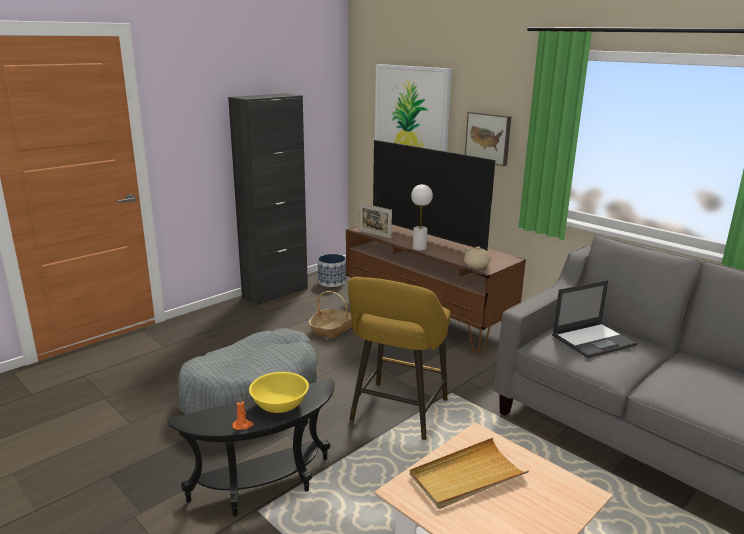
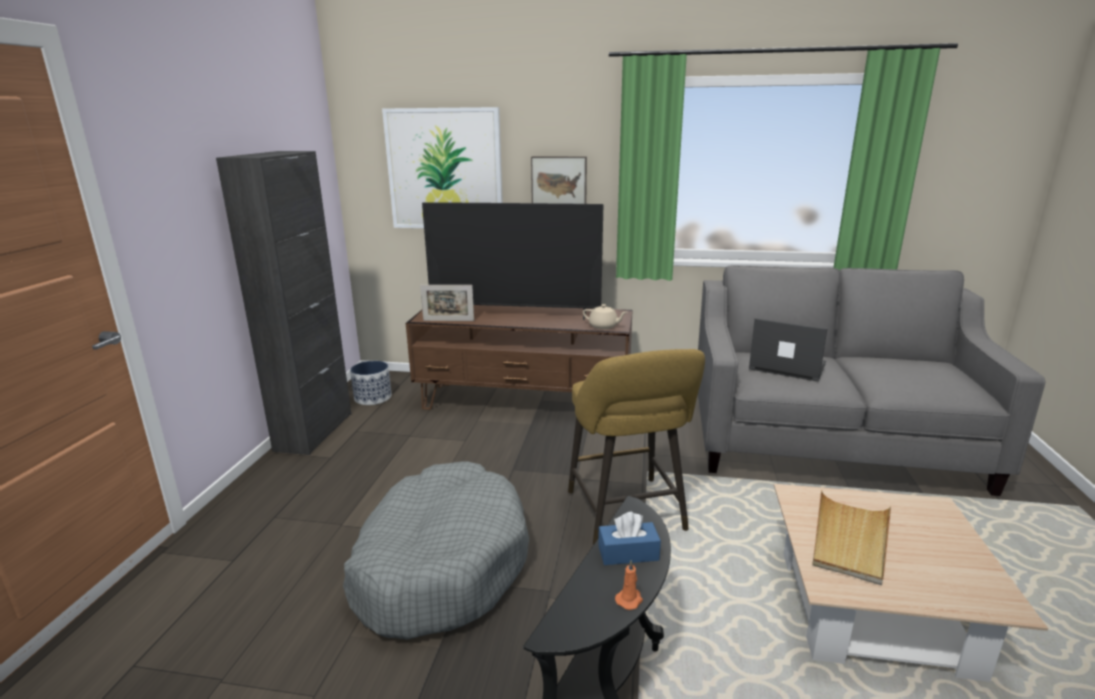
camera: 35 degrees left, 0 degrees up
yellow bowl [249,372,309,413] -> blue tissue box [598,512,661,565]
basket [308,291,352,339] -> none
white table lamp [411,184,433,251] -> none
laptop [552,280,637,358] -> laptop turned 90 degrees counterclockwise [749,318,828,382]

